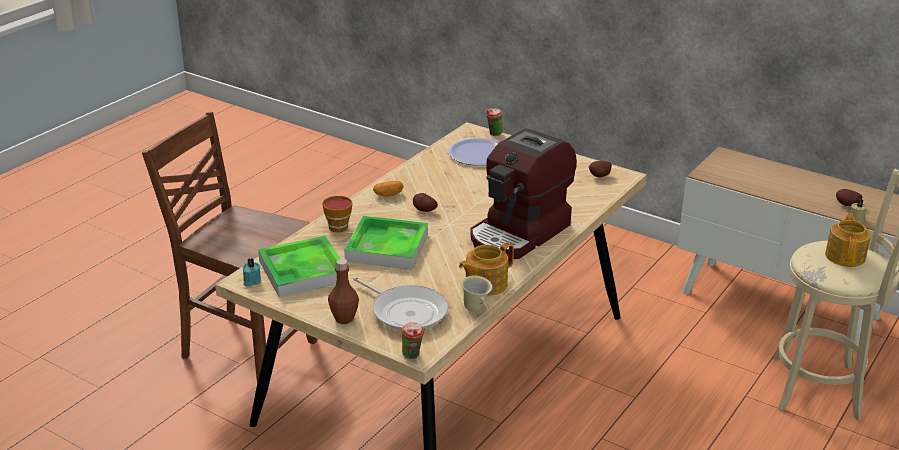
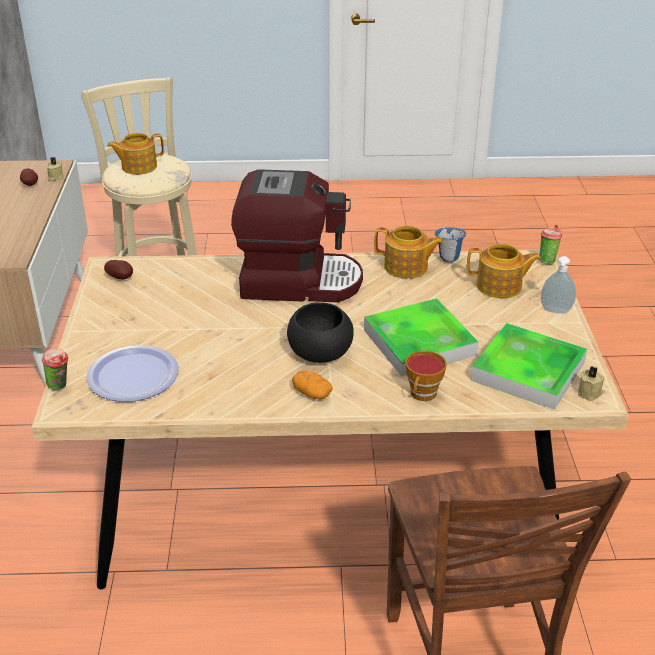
camera: 125 degrees left, 5 degrees up
turquoise candle [243,258,261,287] -> beige candle [578,366,604,401]
brown bottle [328,259,359,324] -> soap dispenser [541,256,576,314]
frying pan [353,277,448,331] -> teapot [467,244,541,298]
potato [413,193,438,212] -> black bowl [287,302,354,363]
beige mug [461,275,492,312] -> blue mug [435,227,466,262]

